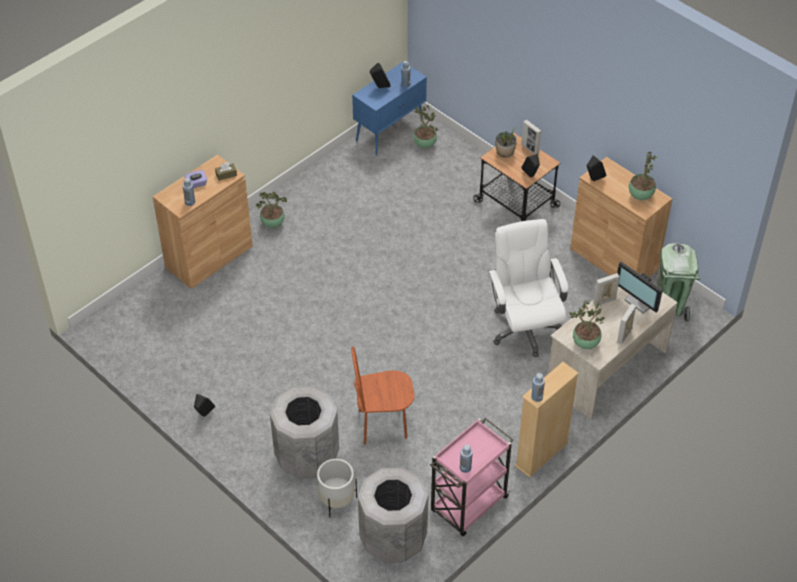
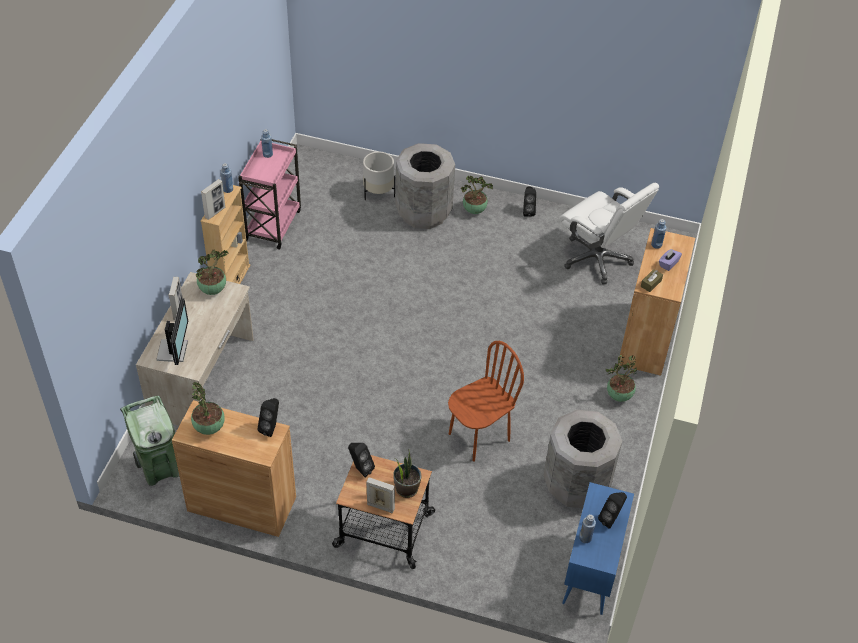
camera: 150 degrees right, 0 degrees up
brown chair [351,346,414,445] -> brown chair moved to [448,341,524,462]
grey trash can [358,468,428,563] -> grey trash can moved to [544,410,622,508]
potted plant [413,105,439,149] -> potted plant moved to [460,176,493,214]
white office chair [489,219,568,357] -> white office chair moved to [559,183,659,284]
picture frame [593,273,620,305] -> picture frame moved to [201,179,225,220]
monitor [617,261,663,314] -> monitor turned 75 degrees clockwise [156,298,188,365]

